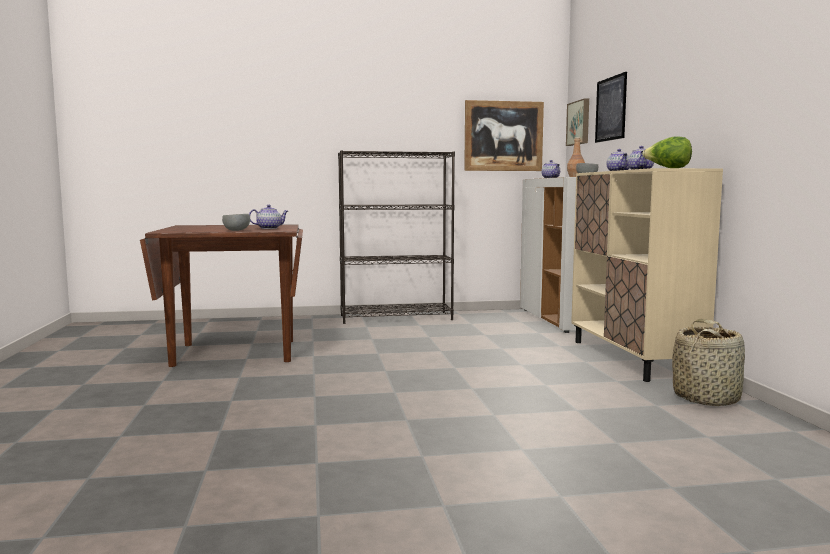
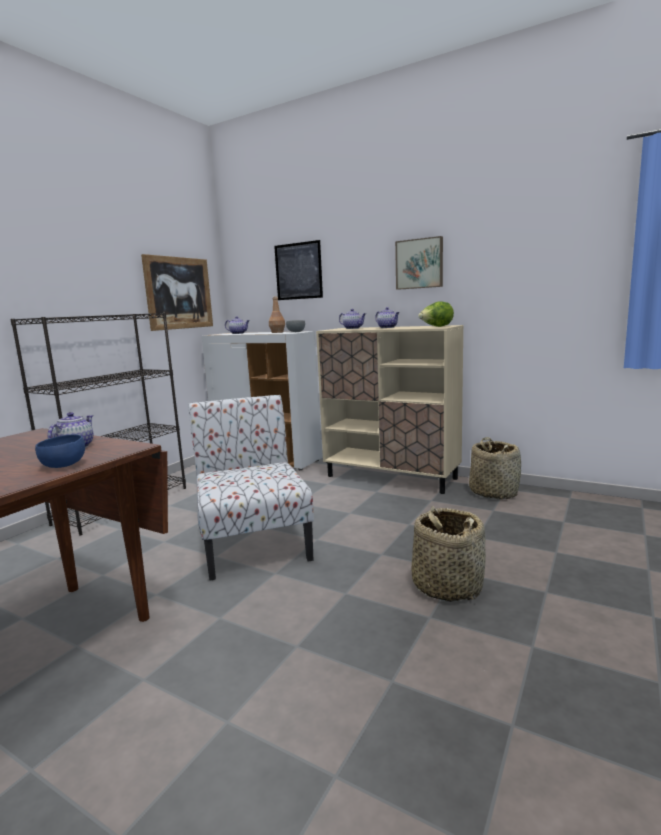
camera: 50 degrees left, 5 degrees up
grey bowl [222,214,250,231] -> blue bowl [35,434,85,468]
picture [566,98,589,146] -> picture moved to [395,236,443,290]
none -> chair [188,395,314,581]
none -> basket [412,506,486,602]

